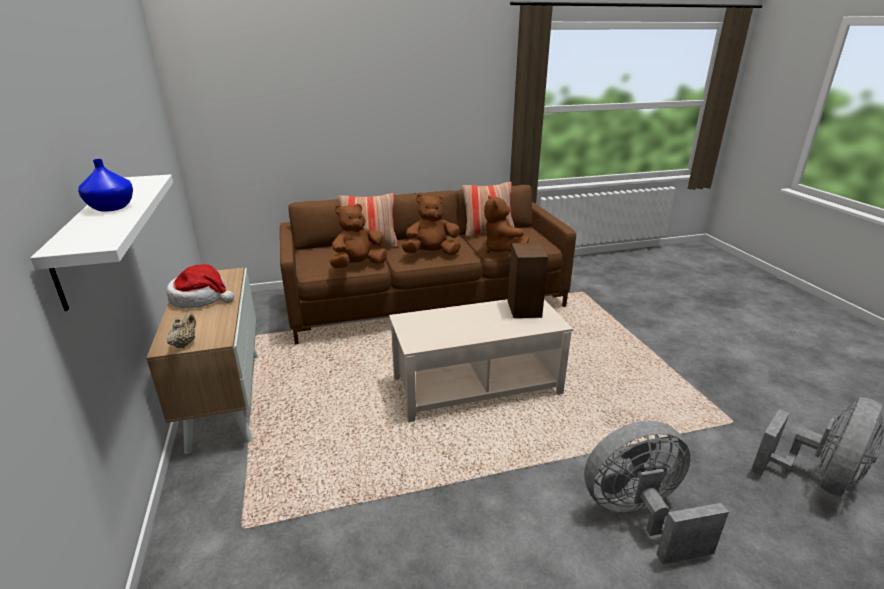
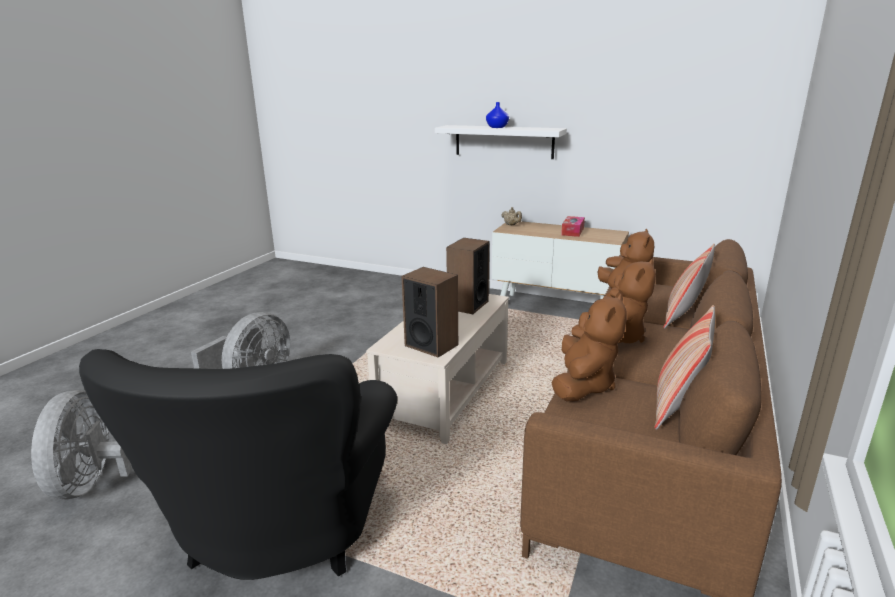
camera: 130 degrees right, 5 degrees down
hat [167,264,234,308] -> tissue box [561,216,585,237]
brown plush toy [484,195,529,253] -> brown plush toy turned 90 degrees clockwise [552,294,627,401]
none -> black armchair [79,349,397,580]
none -> speaker [446,238,489,314]

